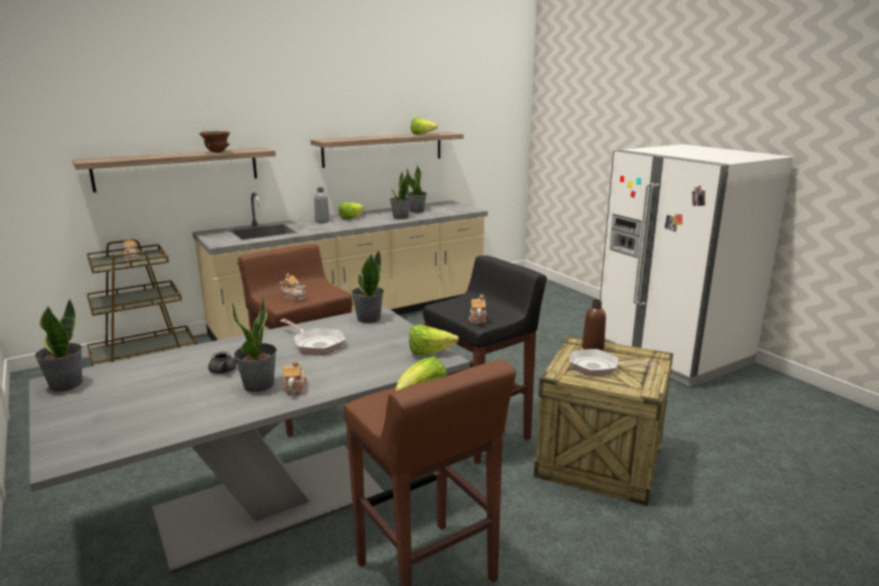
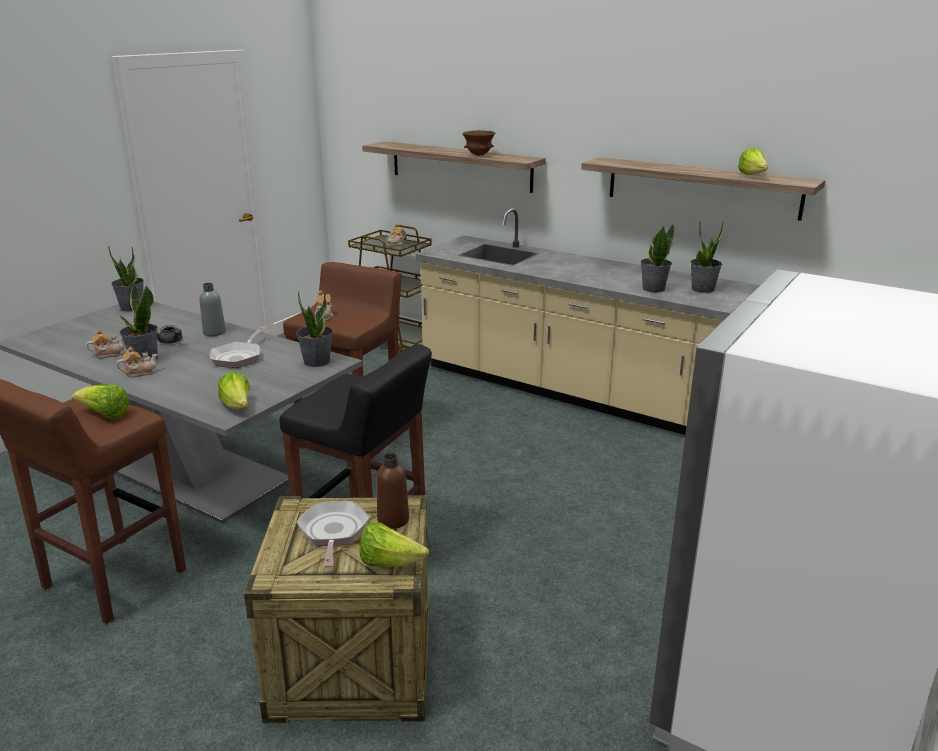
camera: 65 degrees right, 5 degrees up
grey bottle [314,187,330,223] -> grey bottle moved to [200,283,226,336]
lettuce [339,202,364,220] -> lettuce moved to [360,522,429,567]
teapot [468,294,487,324] -> teapot moved to [86,329,125,358]

